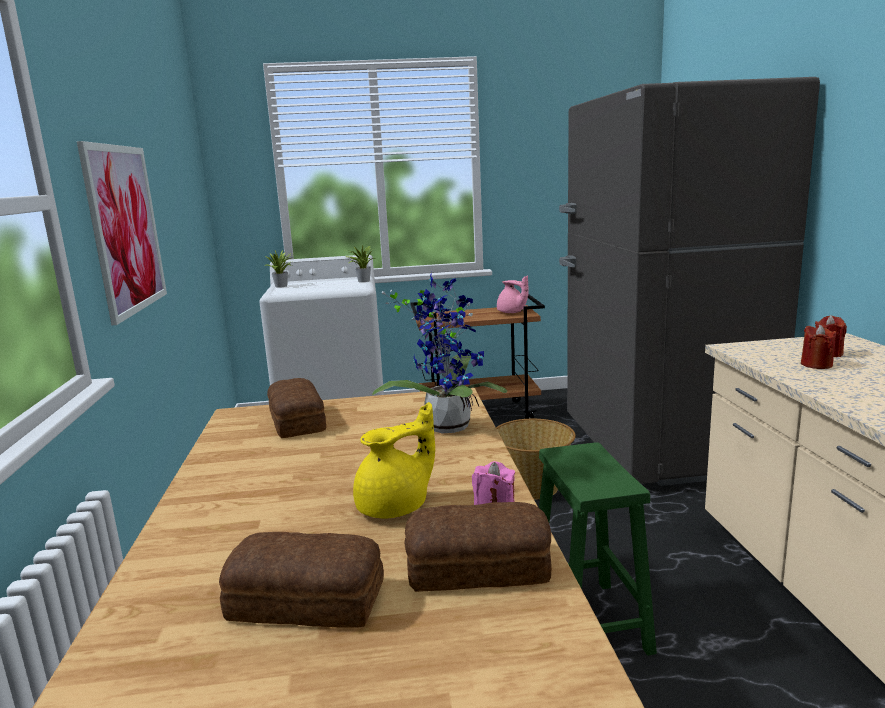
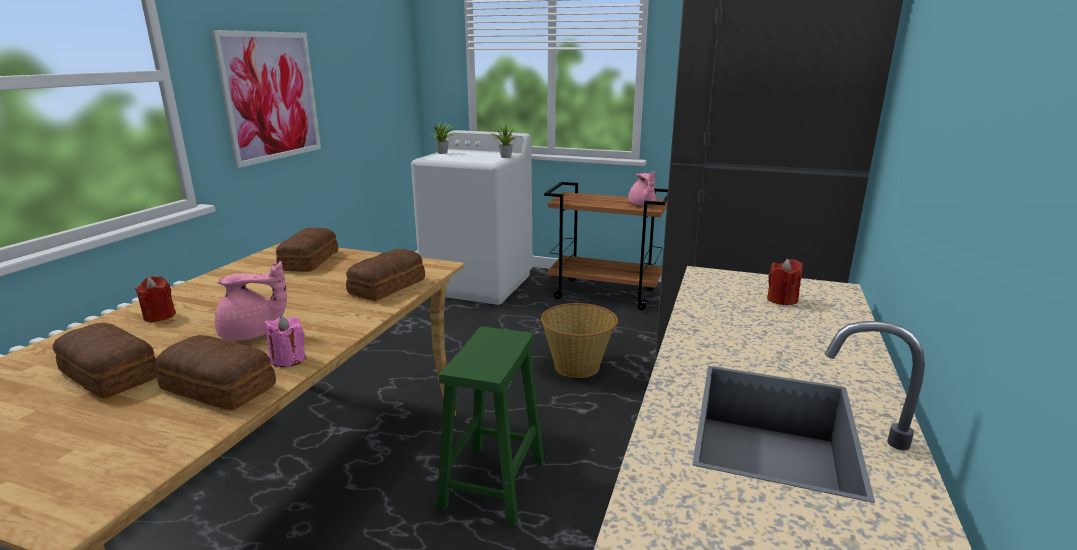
camera: 25 degrees right, 5 degrees up
yellow teapot [353,402,435,519] -> pink teapot [215,261,287,341]
potted plant [372,272,507,433] -> bread [346,249,425,301]
red candle [801,325,836,369] -> red candle moved to [135,276,176,322]

